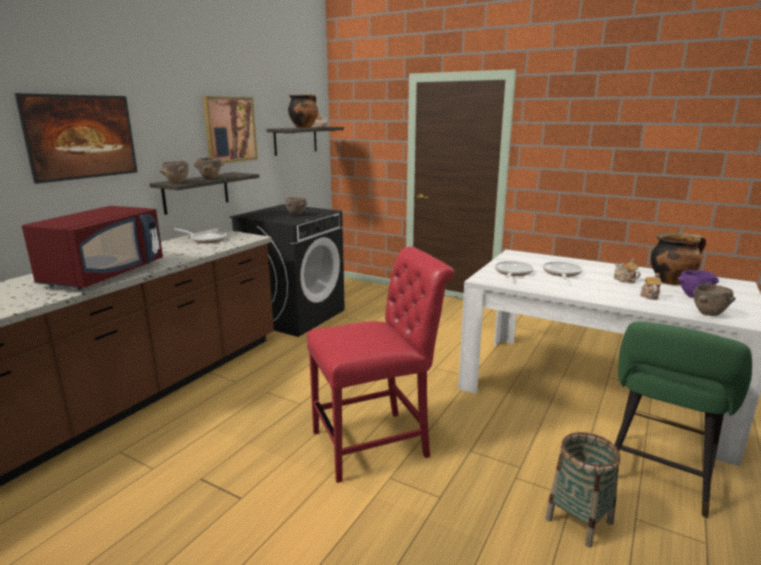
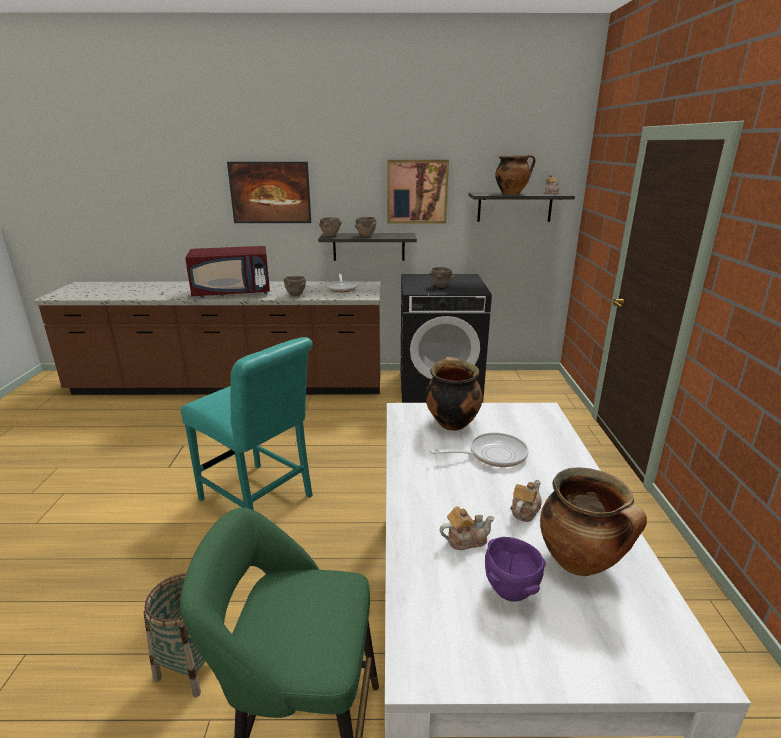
camera: 60 degrees right, 5 degrees up
red chair [307,246,454,483] -> turquoise chair [181,337,313,510]
frying pan [495,261,533,278] -> cooking pot [425,357,482,431]
brown bowl [693,284,735,316] -> brown bowl moved to [283,276,306,296]

